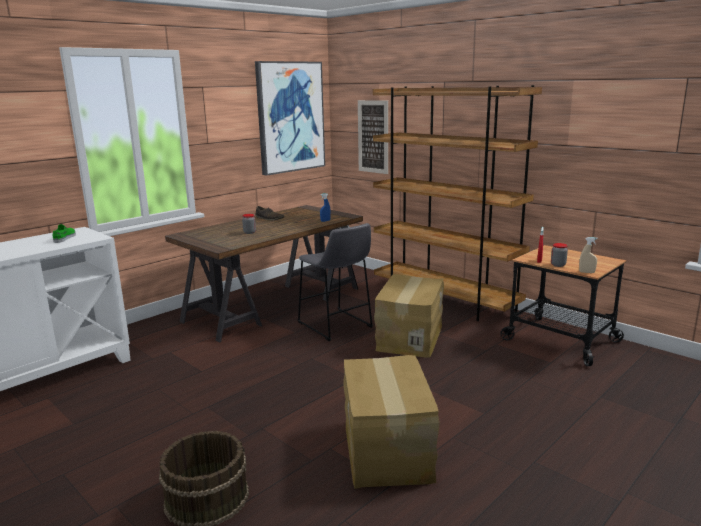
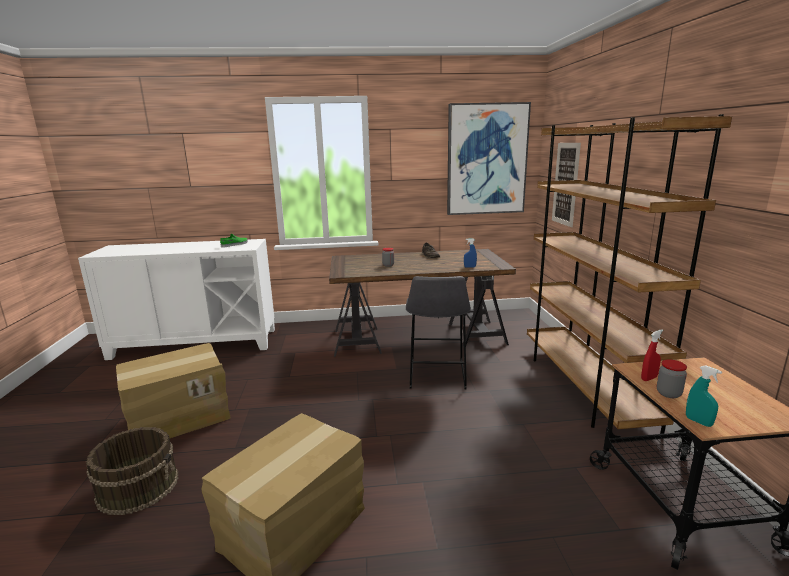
camera: 40 degrees right, 0 degrees up
cardboard box [374,274,444,358] -> cardboard box moved to [116,343,231,438]
beige spray bottle [579,237,598,273] -> turquoise spray bottle [686,365,722,427]

